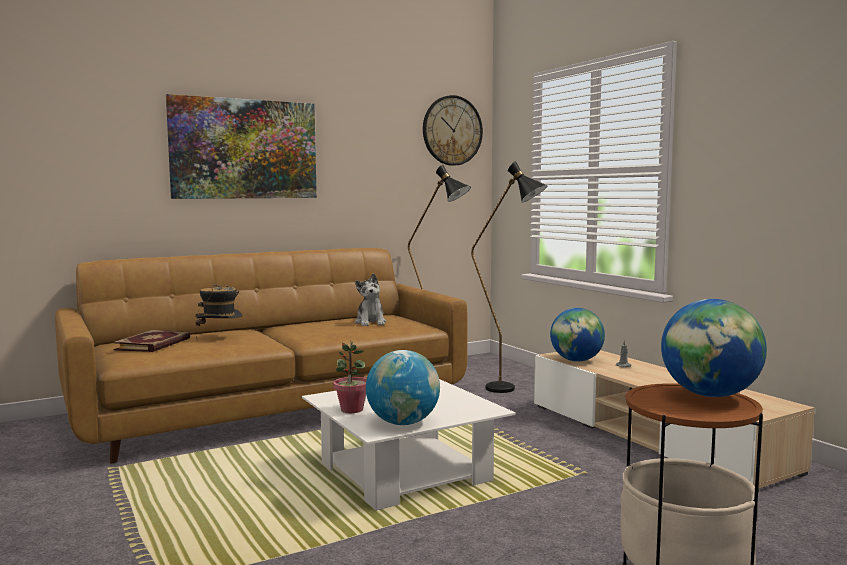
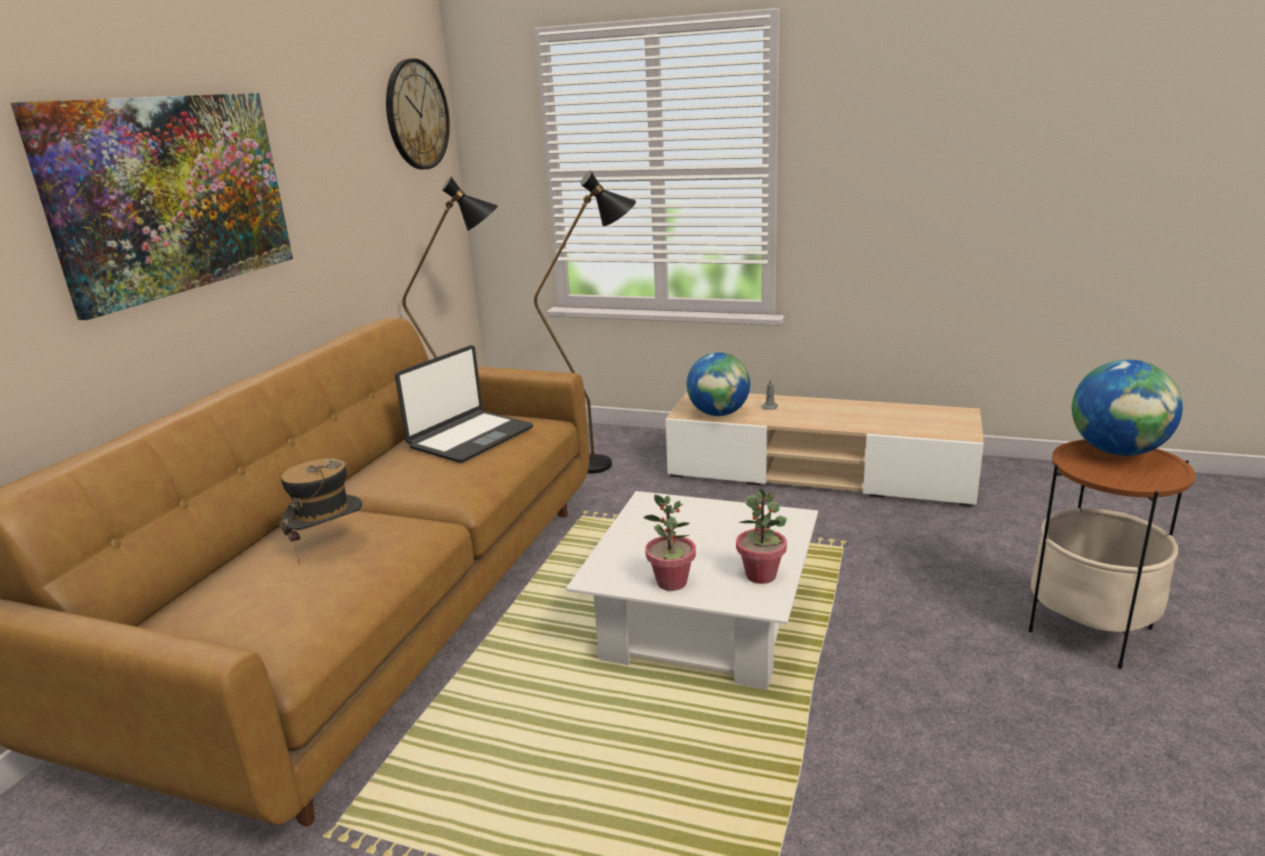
camera: 40 degrees left, 15 degrees up
book [113,330,190,352] -> none
plush toy [355,273,386,326] -> laptop [395,345,533,463]
globe [366,350,440,425] -> potted plant [736,489,787,584]

